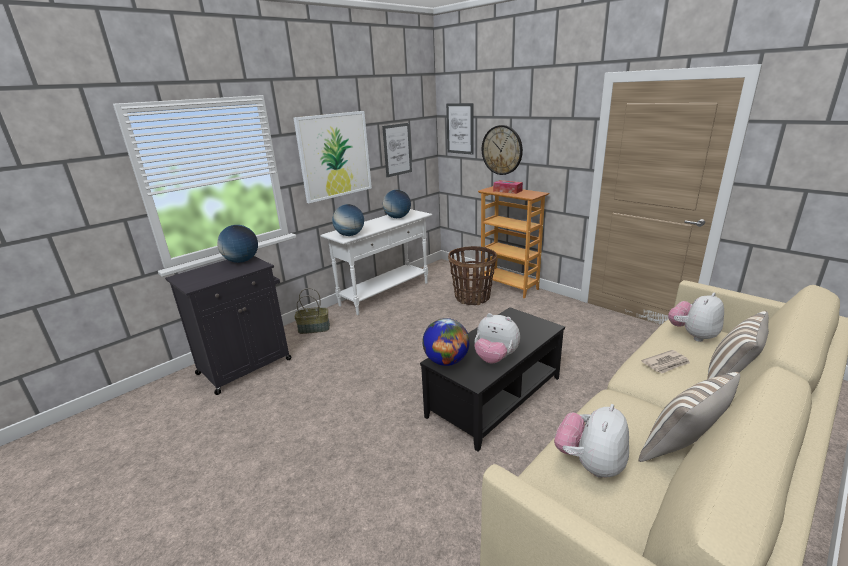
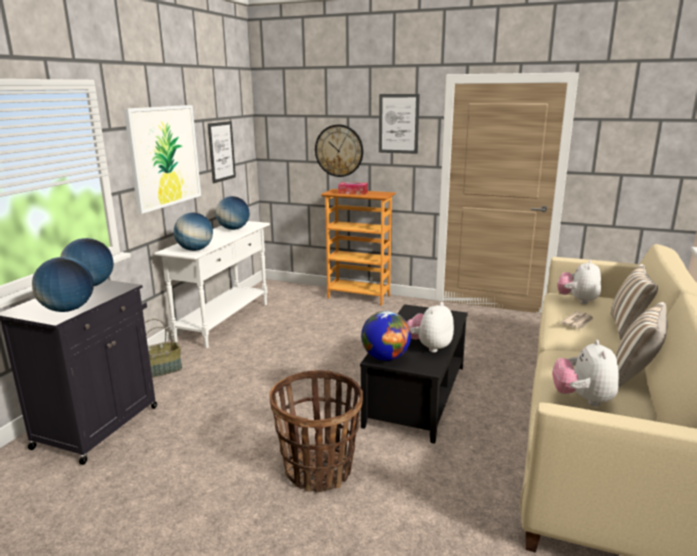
camera: 25 degrees left, 5 degrees down
picture [446,103,473,155] -> picture moved to [379,94,420,154]
basket [448,246,497,305] -> basket moved to [269,370,363,492]
plush toy [474,313,520,364] -> plush toy turned 120 degrees clockwise [407,302,454,352]
none -> globe [32,257,94,312]

